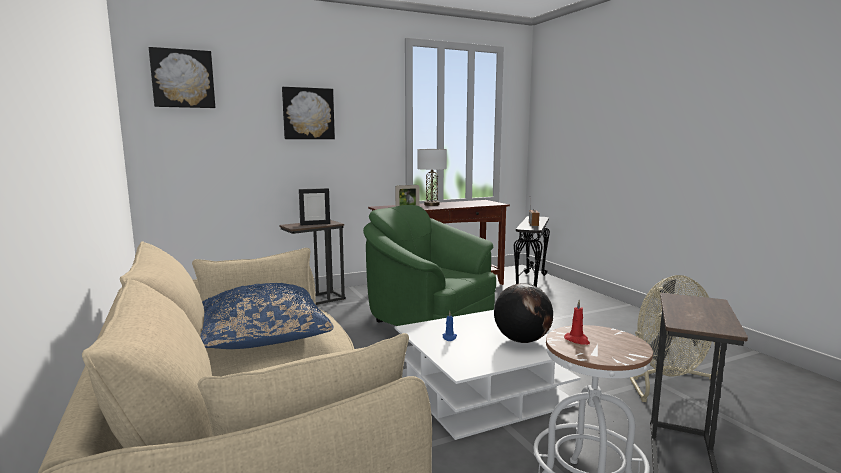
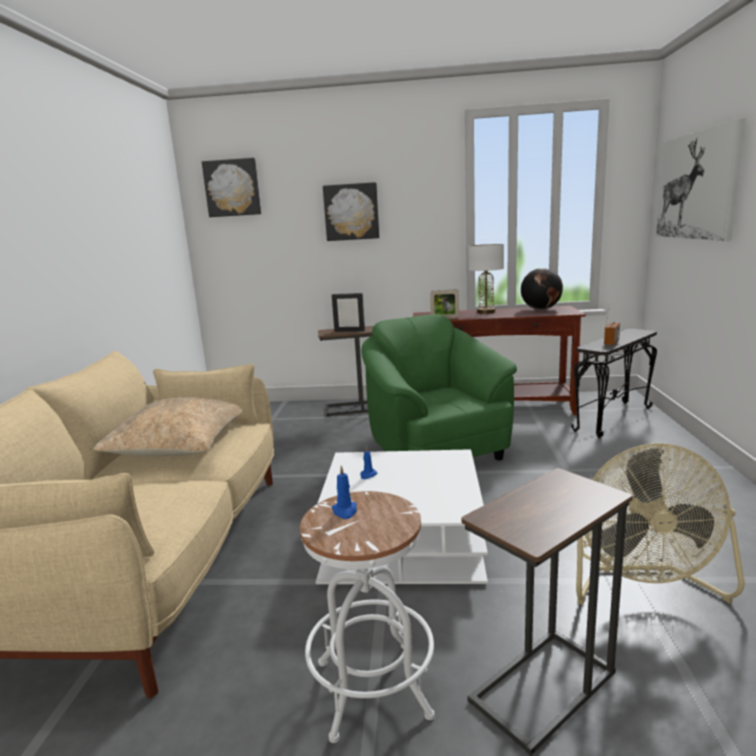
camera: 30 degrees right, 5 degrees up
blue pillow [200,283,334,349] -> beige pillow [94,397,242,456]
globe [494,283,553,343] -> globe moved to [521,268,563,310]
red candle [564,300,590,345] -> blue candle [332,465,357,519]
none -> picture [656,118,746,241]

